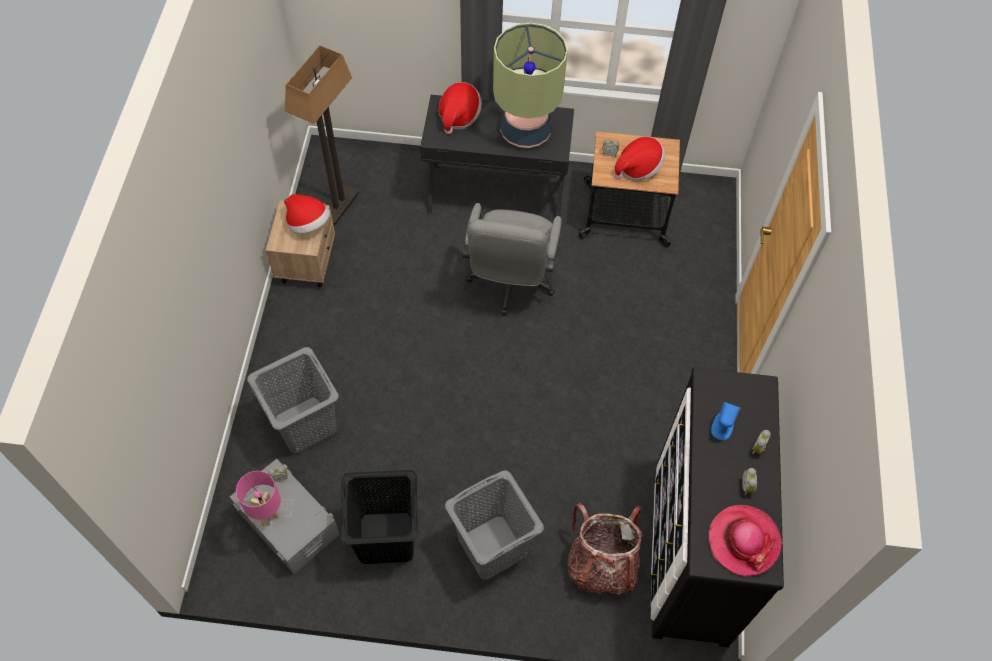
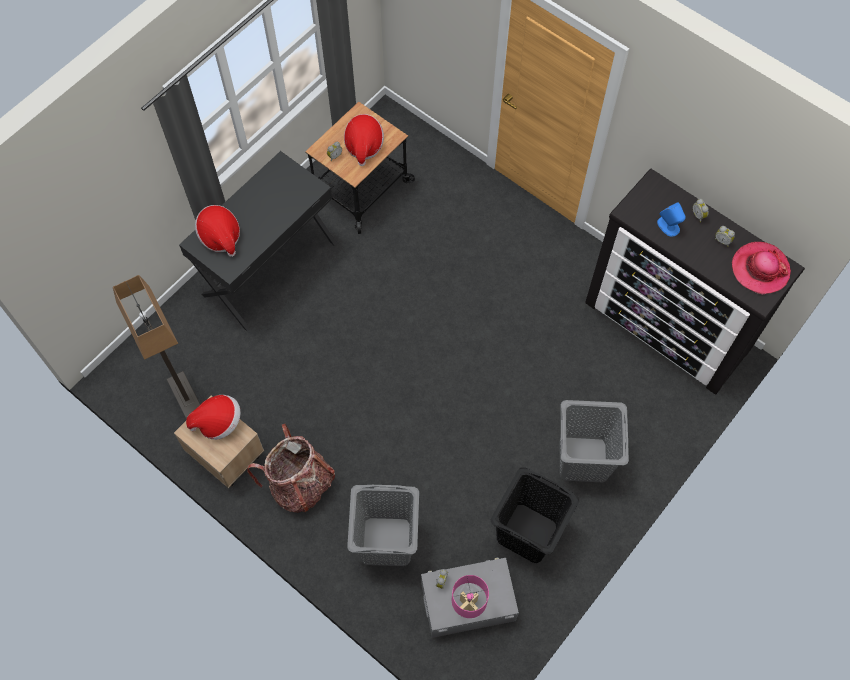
camera: 55 degrees left, 5 degrees up
grey office chair [462,203,562,316] -> none
table lamp [493,23,568,148] -> none
backpack [568,503,642,595] -> backpack moved to [247,424,335,513]

